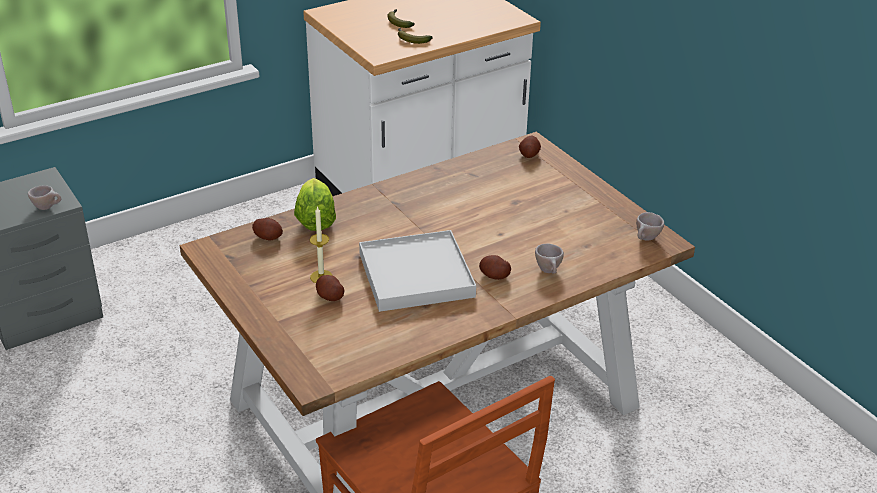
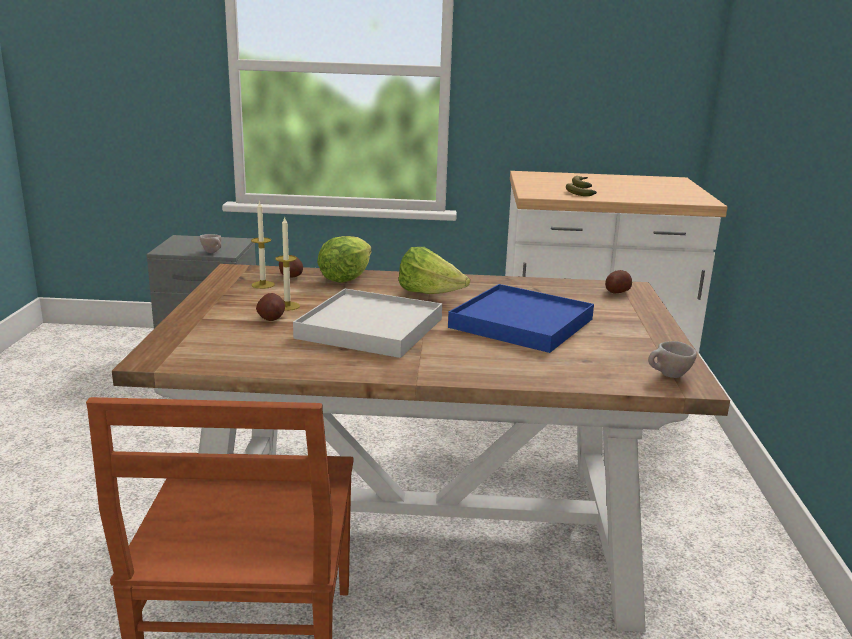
camera: 35 degrees right, 15 degrees down
potato [479,255,511,280] -> none
beige cup [535,244,564,274] -> none
none -> candle [251,200,275,289]
none -> lettuce [399,247,470,294]
none -> blue tray [448,284,594,353]

